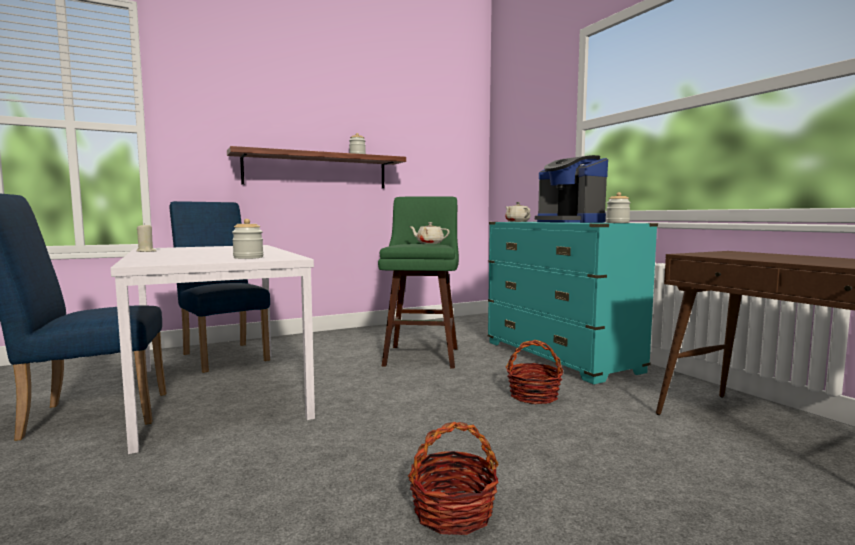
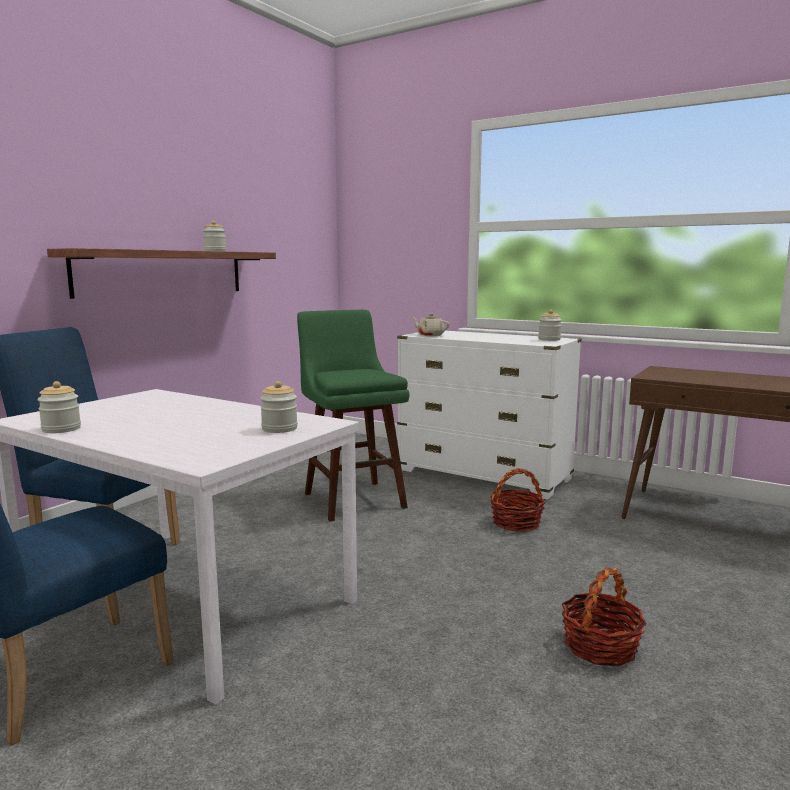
camera: 30 degrees left, 5 degrees up
beige candle [136,223,156,252] -> jar [37,381,81,433]
beige teapot [409,222,450,244] -> none
turquoise dresser [487,222,658,384] -> white dresser [397,331,582,500]
coffee machine [535,155,608,223] -> none

